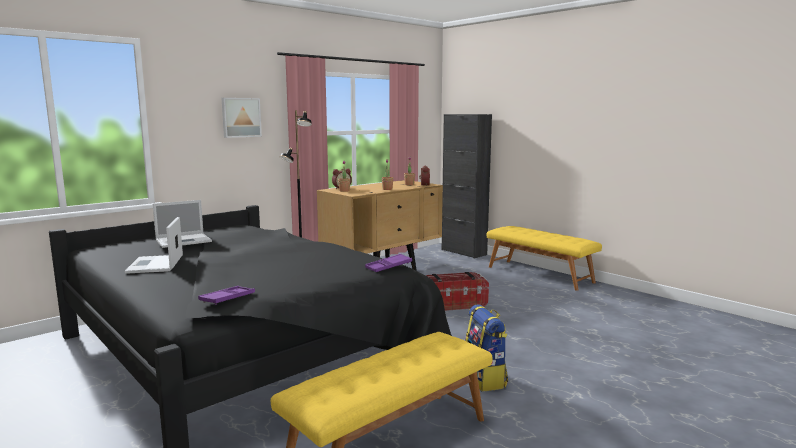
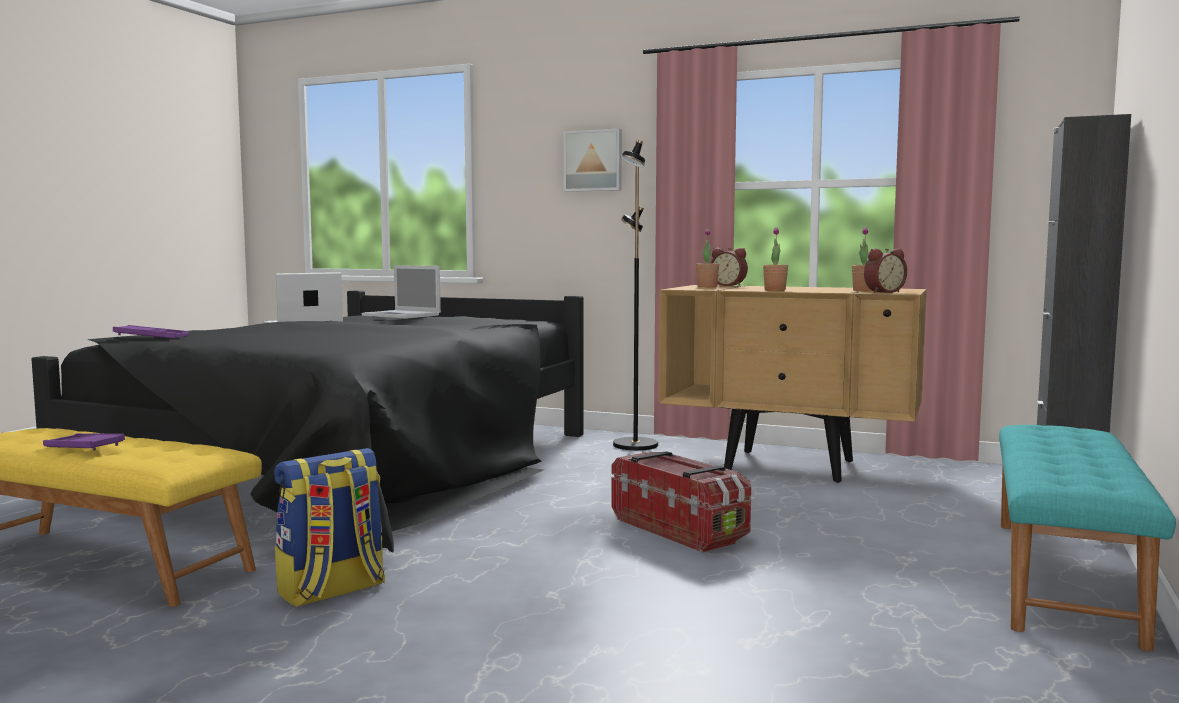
camera: 65 degrees right, 5 degrees down
purple tray [365,254,412,272] -> purple tray moved to [43,433,125,451]
yellow bench [487,226,602,291] -> turquoise bench [999,425,1176,651]

